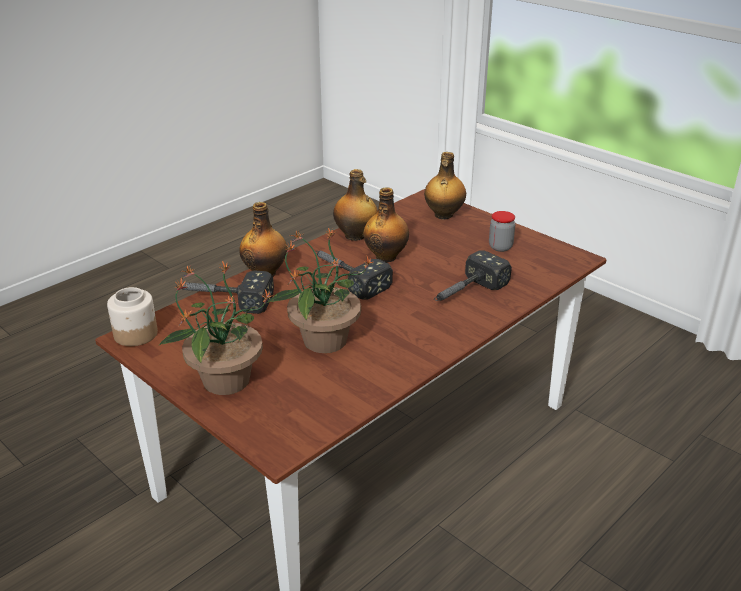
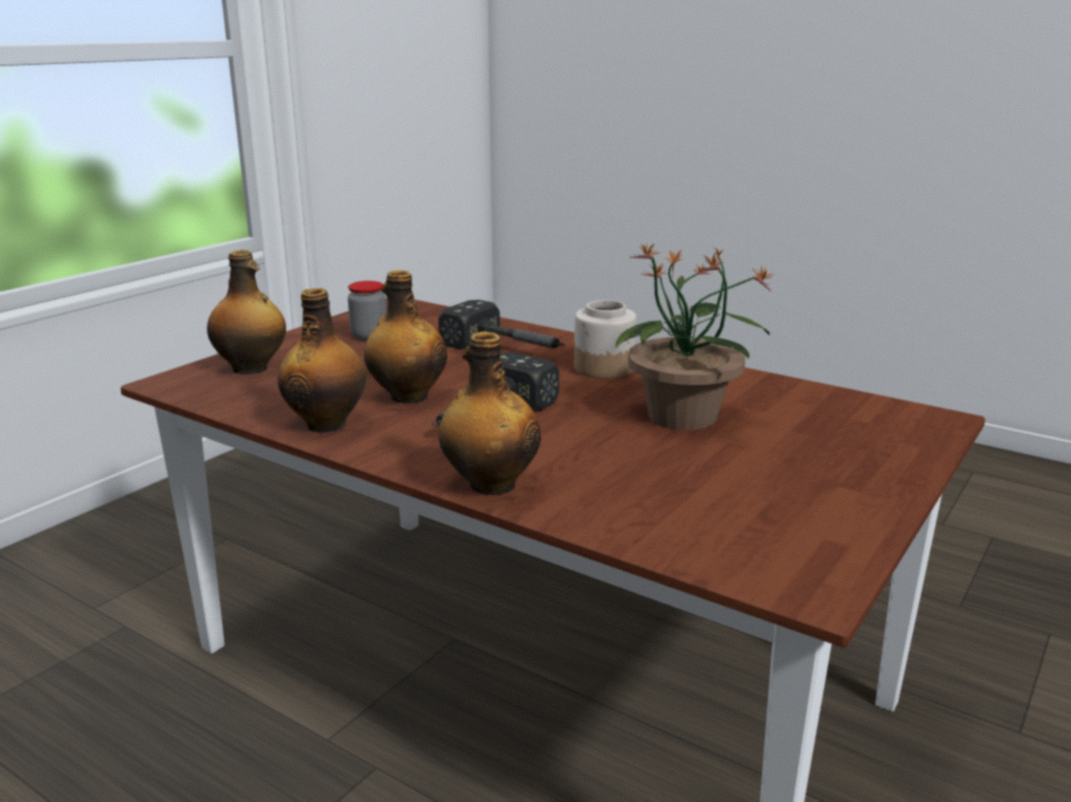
camera: 100 degrees left, 10 degrees down
jar [107,287,158,346] -> jar moved to [574,300,636,379]
potted plant [158,261,274,395] -> none
hammer [176,270,274,314] -> none

